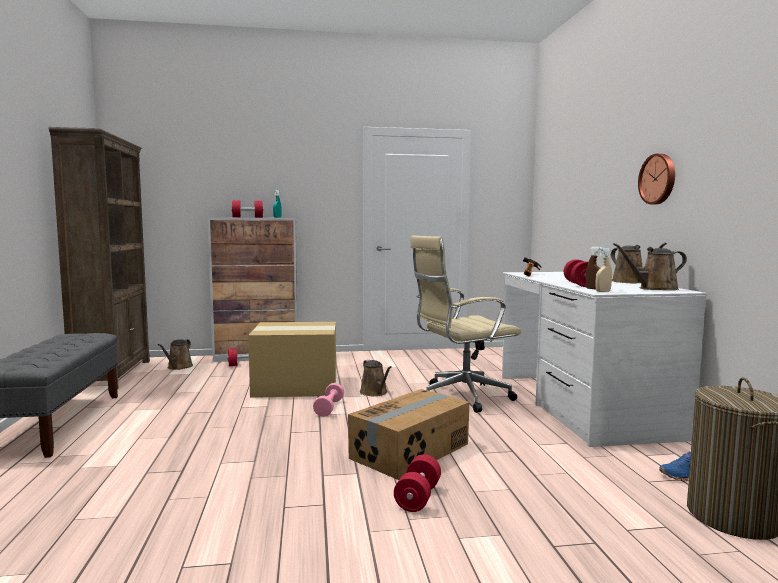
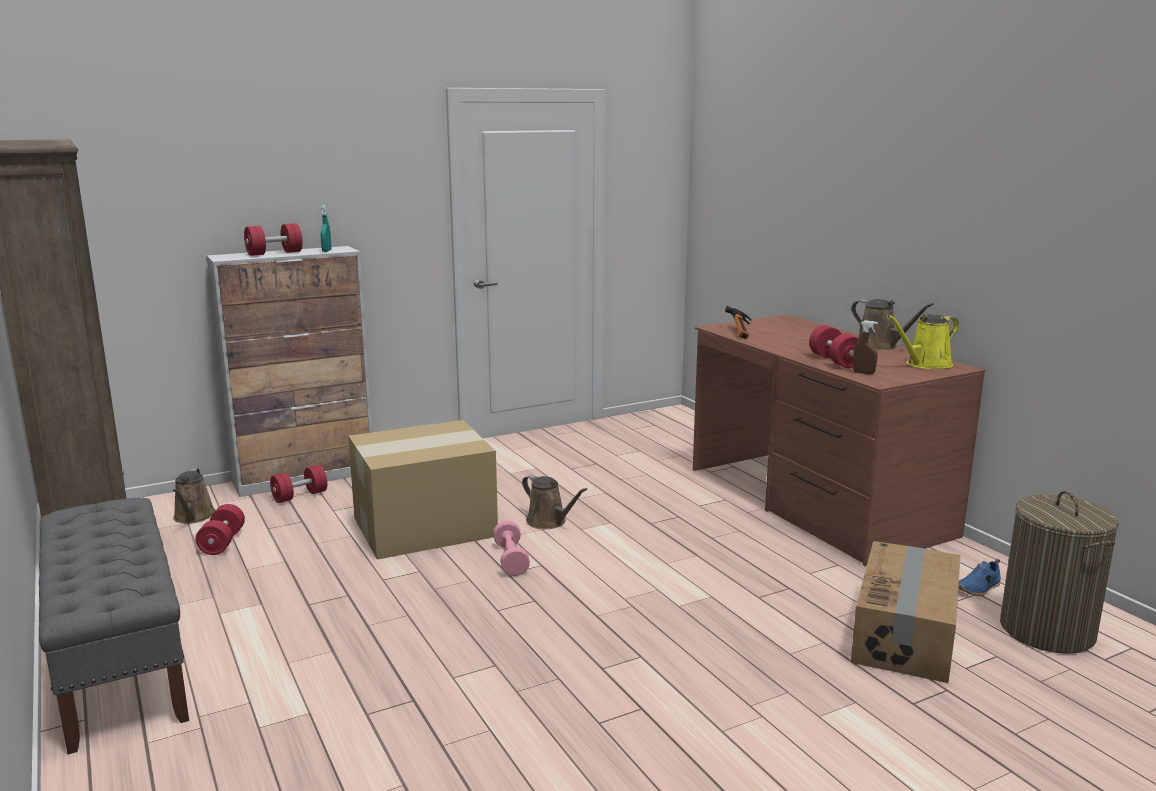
camera: 20 degrees left, 10 degrees up
cardboard box [348,389,469,480] -> cardboard box moved to [851,541,961,683]
red dumbbell [394,454,441,512] -> red dumbbell moved to [195,504,245,555]
beige office chair [410,235,521,413] -> none
white desk [502,272,707,447] -> brown desk [693,315,985,566]
beige spray bottle [596,248,612,292] -> none
brown watering can [613,243,687,290] -> yellow watering can [887,314,959,369]
wall clock [638,154,675,205] -> none

